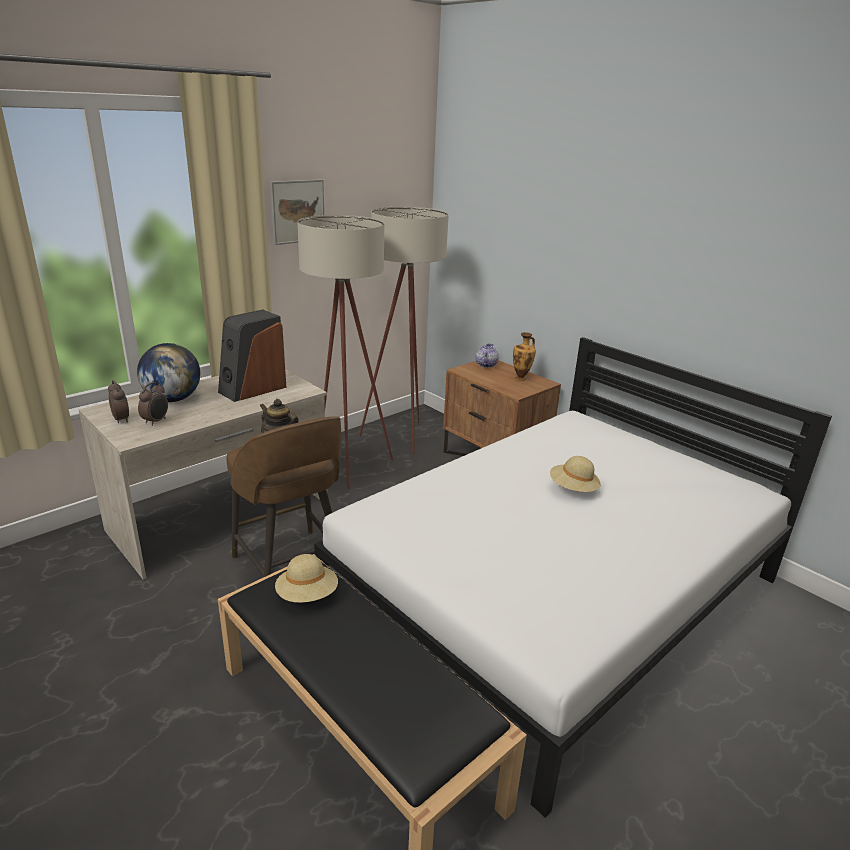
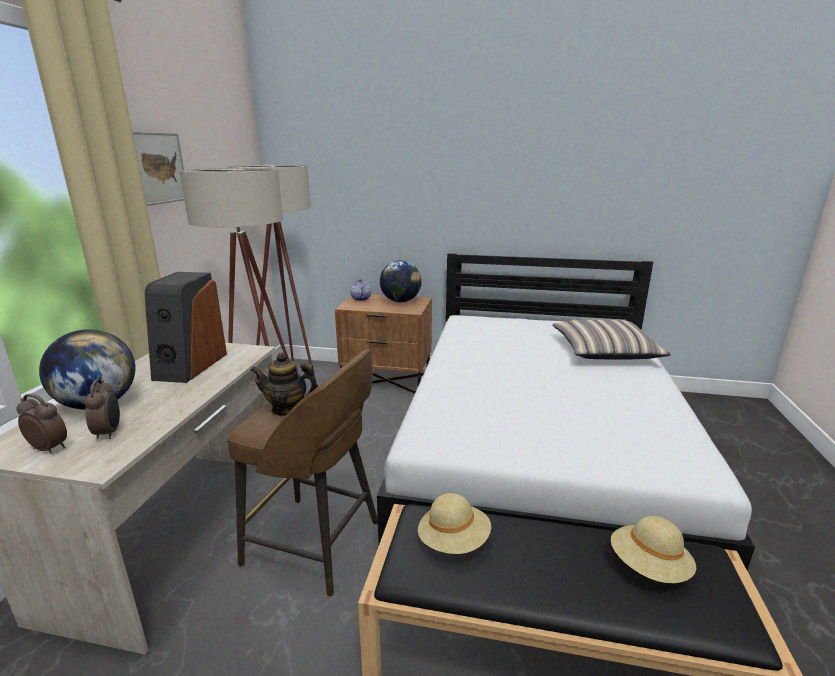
camera: 35 degrees left, 5 degrees down
vase [513,332,536,381] -> globe [380,260,422,302]
beige hat [550,456,601,492] -> beige hat moved to [611,516,696,583]
none -> pillow [553,320,671,360]

